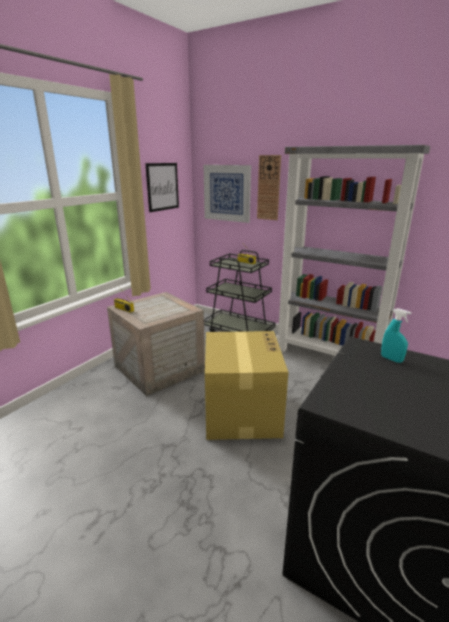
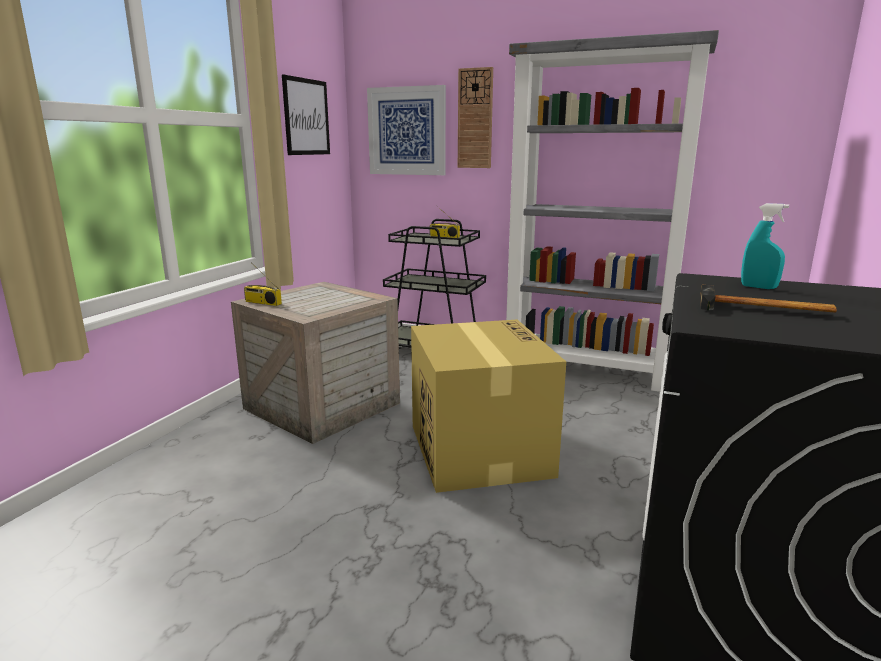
camera: 10 degrees left, 5 degrees down
none -> hammer [700,285,837,313]

